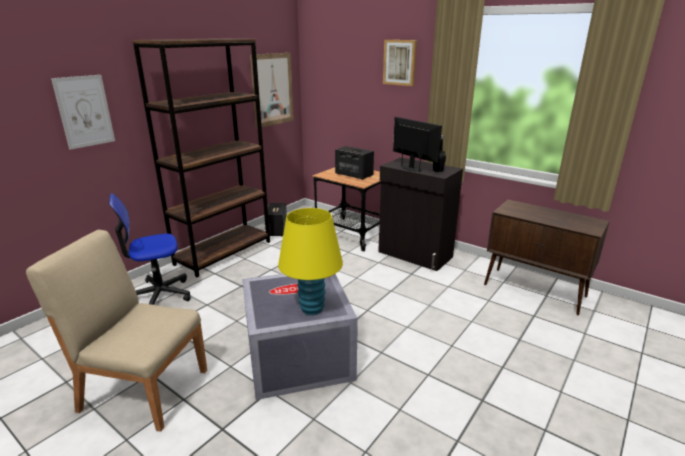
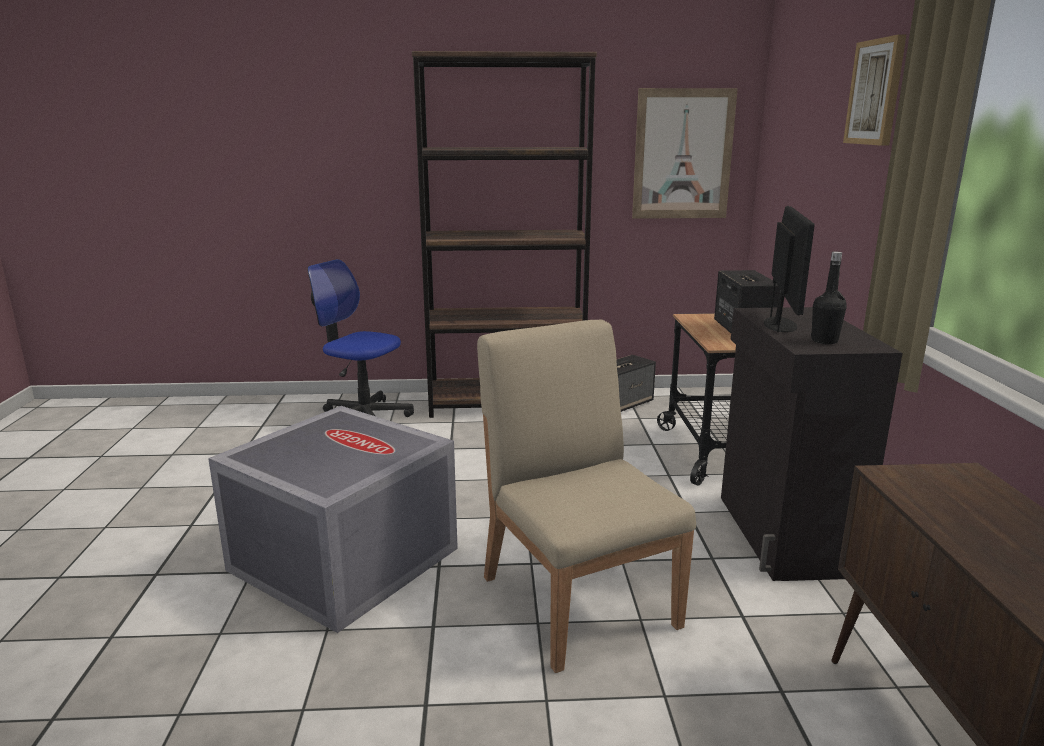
camera: 50 degrees right, 5 degrees down
beige chair [26,230,207,432] -> beige chair moved to [477,320,696,673]
picture [51,75,115,150] -> none
yellow table lamp [278,208,343,315] -> none

